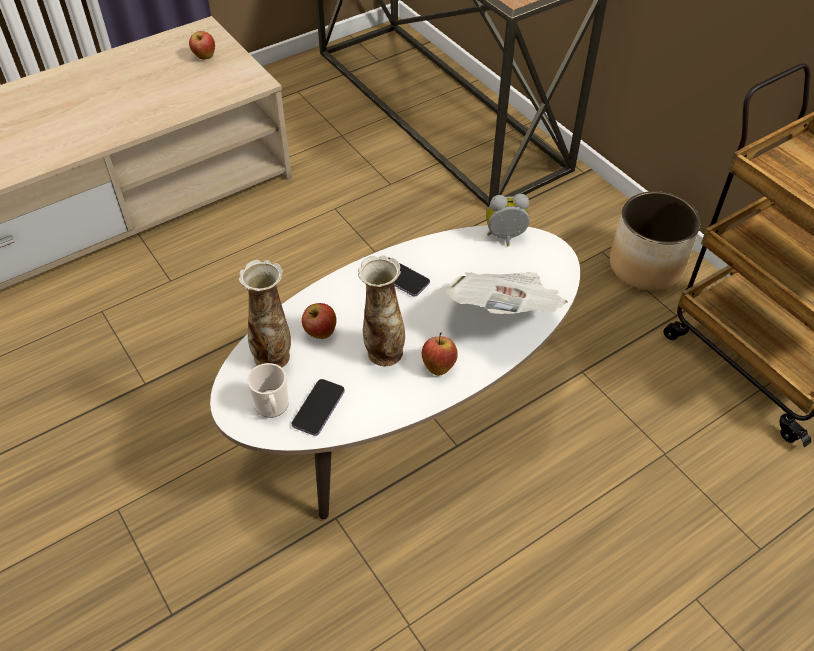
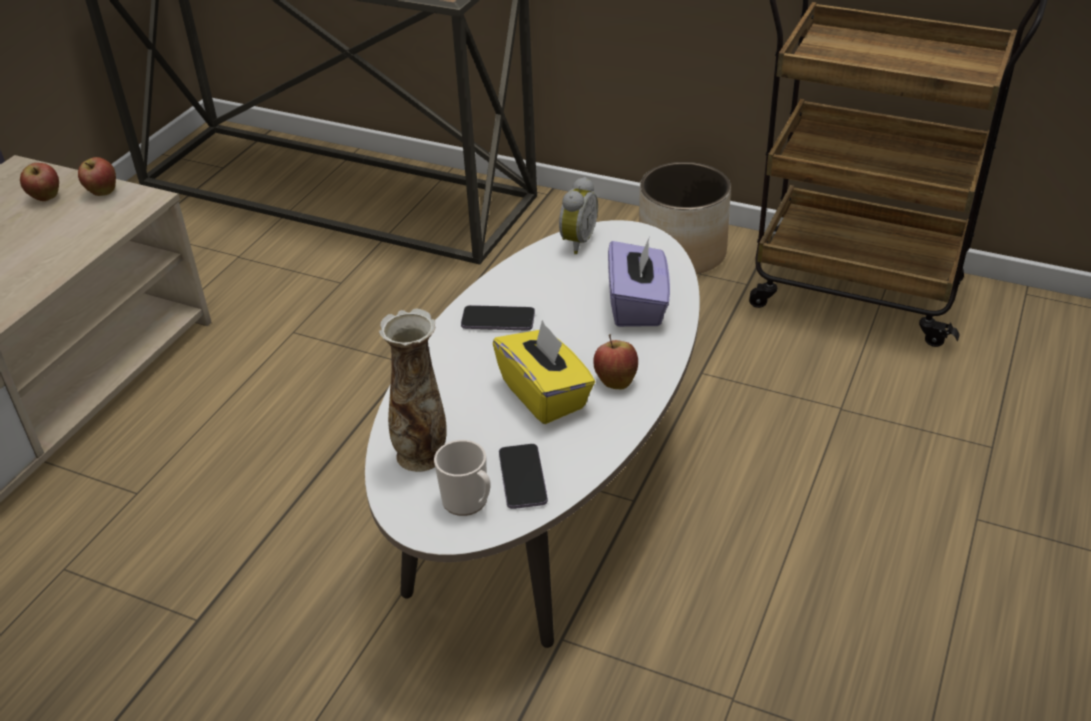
camera: 30 degrees left, 10 degrees down
apple [302,303,337,339] -> apple moved to [78,157,116,196]
vase [358,255,405,366] -> yellow tissue box [493,320,595,424]
newspaper [445,272,568,314] -> purple tissue box [608,239,670,327]
alarm clock [486,194,530,246] -> alarm clock turned 150 degrees clockwise [559,177,598,254]

